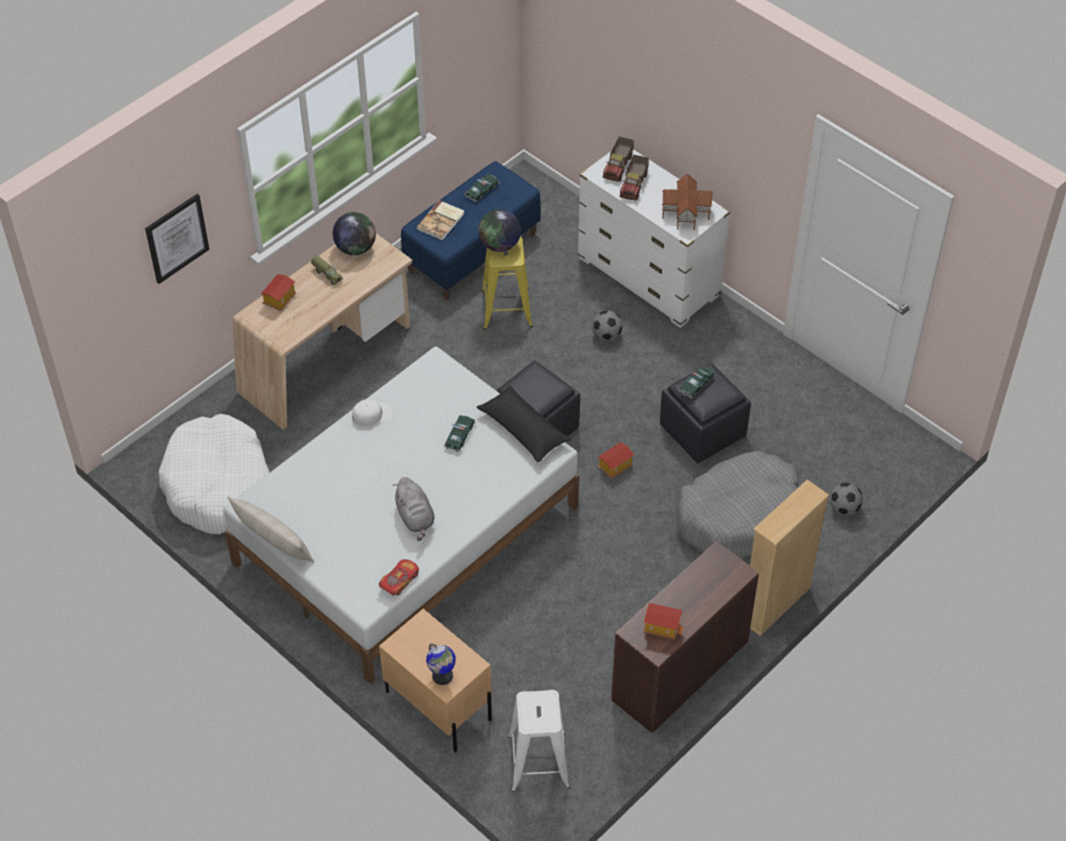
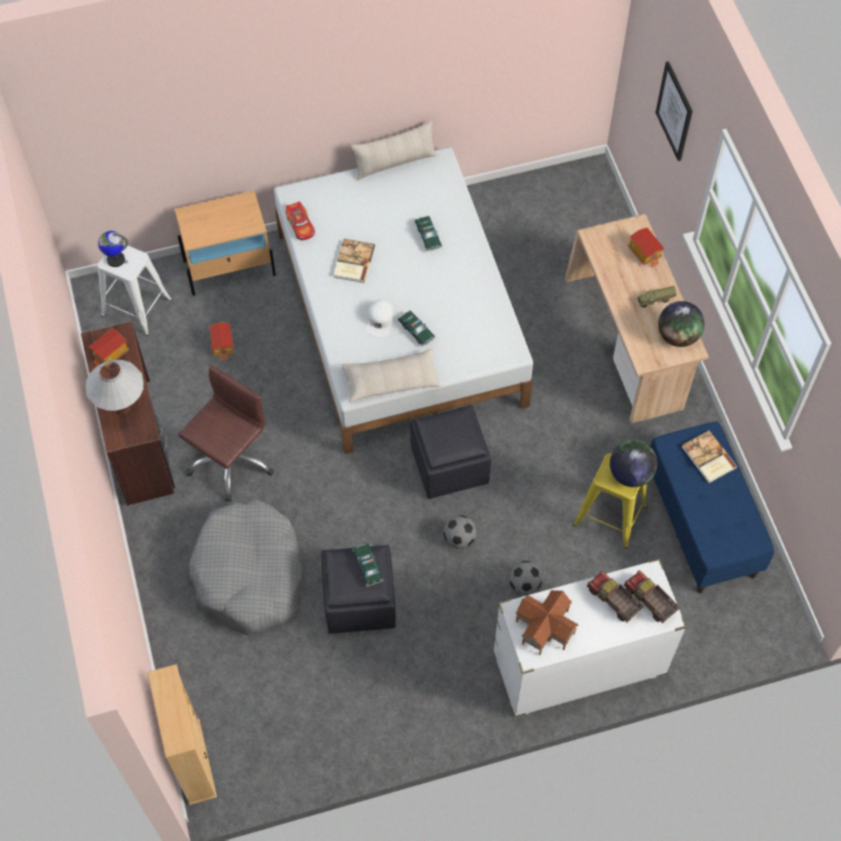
camera: 120 degrees right, 10 degrees up
white dog bed [158,414,270,534] -> none
white cap [352,399,392,427] -> white cap moved to [366,299,394,337]
grey plush toy [393,477,434,541] -> book [334,239,375,283]
globe [426,643,456,685] -> globe moved to [98,231,128,267]
toy car [464,174,500,202] -> toy car moved to [414,216,442,251]
black pillow [477,385,571,462] -> beige pillow [342,349,441,402]
toy house [598,442,634,479] -> toy house moved to [209,323,234,360]
beige bookcase [750,479,829,636] -> beige bookcase moved to [147,664,217,805]
football [830,483,863,515] -> football moved to [444,515,477,549]
none -> white table lamp [86,360,144,414]
none -> brown office chair [178,365,274,501]

